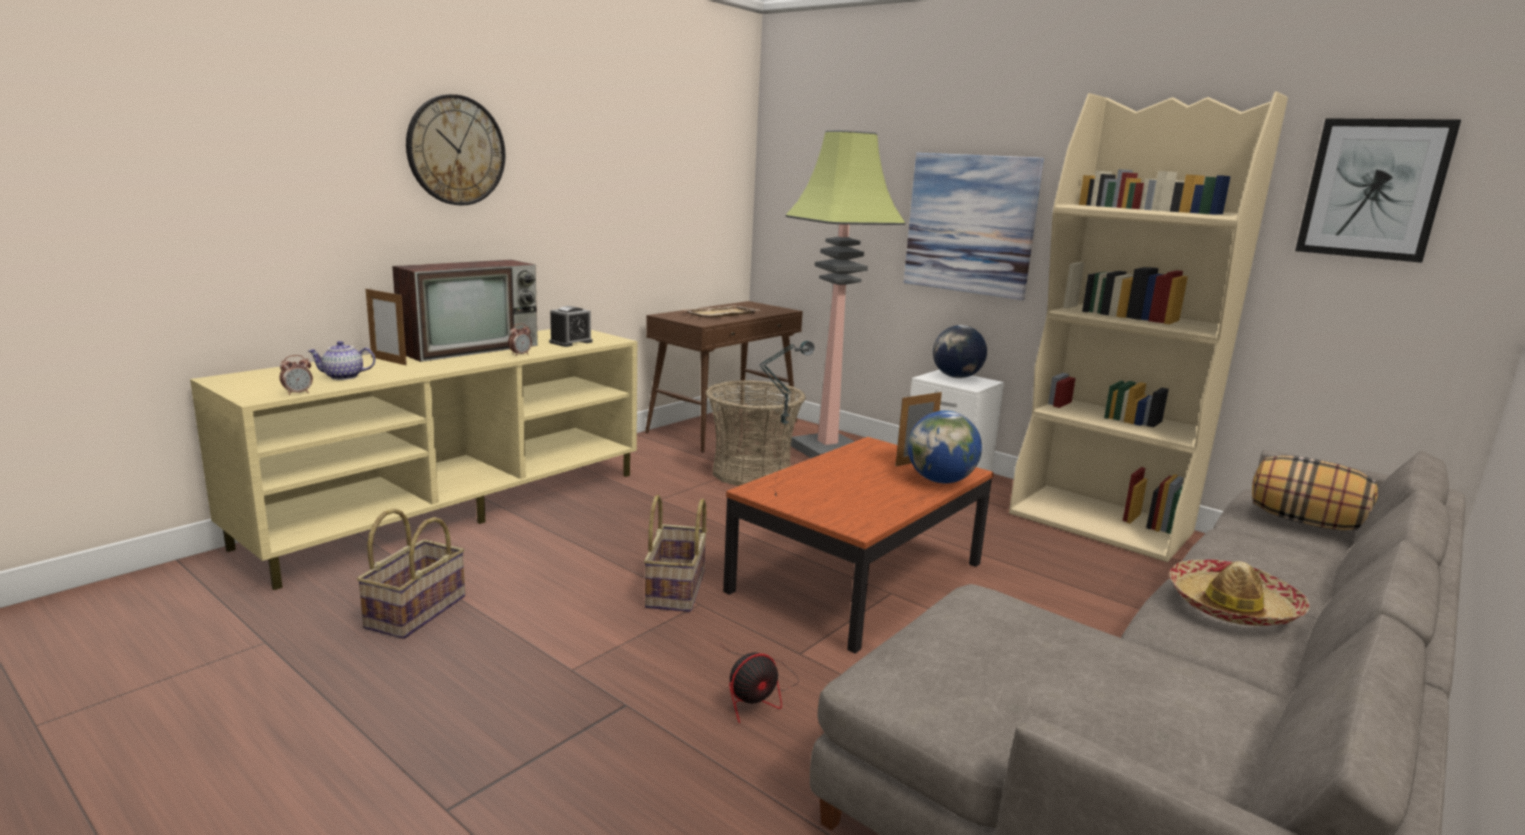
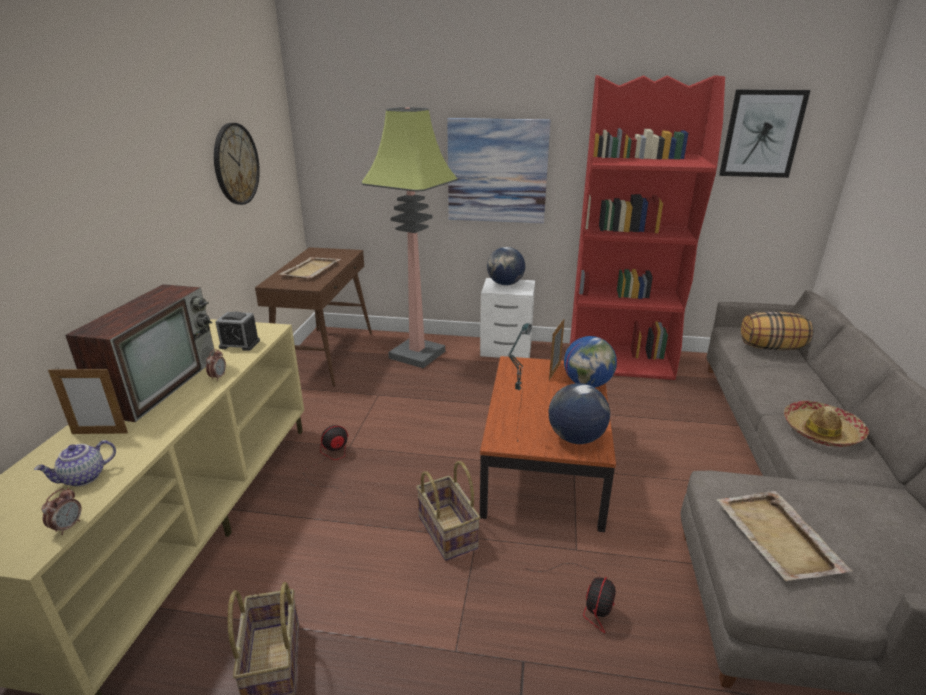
camera: 30 degrees left, 10 degrees up
wall clock [406,94,506,206] -> wall clock moved to [214,123,260,205]
alarm clock [549,306,593,347] -> alarm clock turned 90 degrees clockwise [215,312,260,351]
basket [705,380,806,486] -> none
beige bookcase [1009,91,1288,562] -> red bookcase [570,75,725,380]
none -> fan [304,425,348,496]
none -> globe [549,383,610,444]
none -> beige tray [716,491,852,581]

